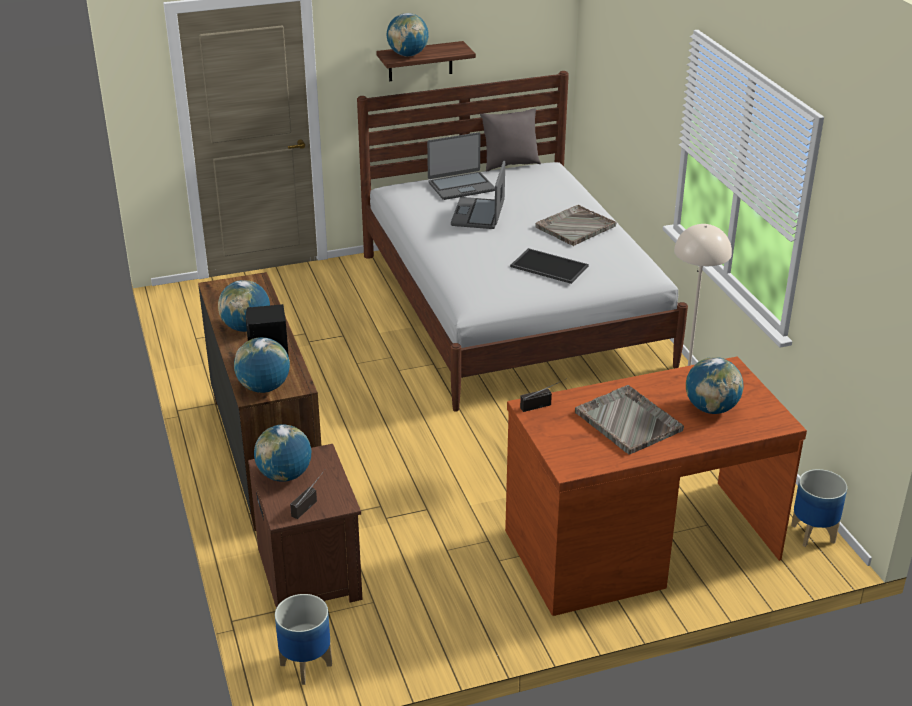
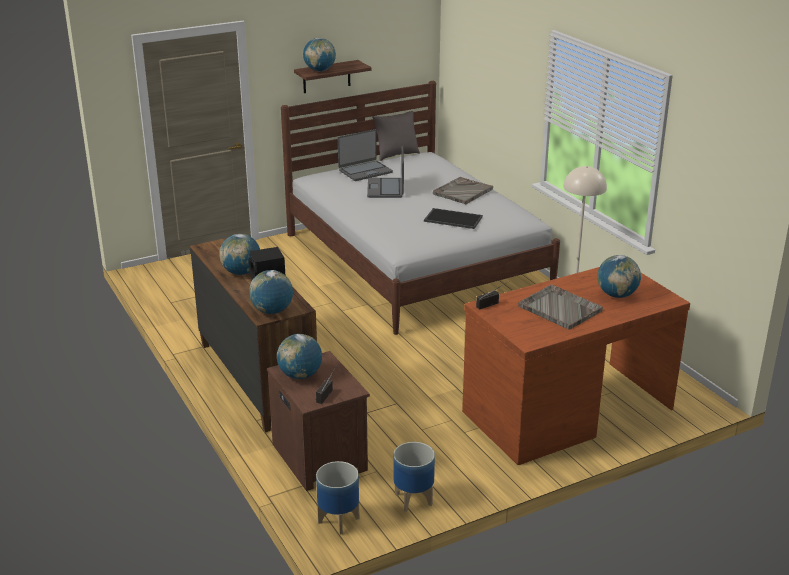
camera: 10 degrees left, 5 degrees down
planter [791,469,847,547] -> planter moved to [394,442,435,512]

